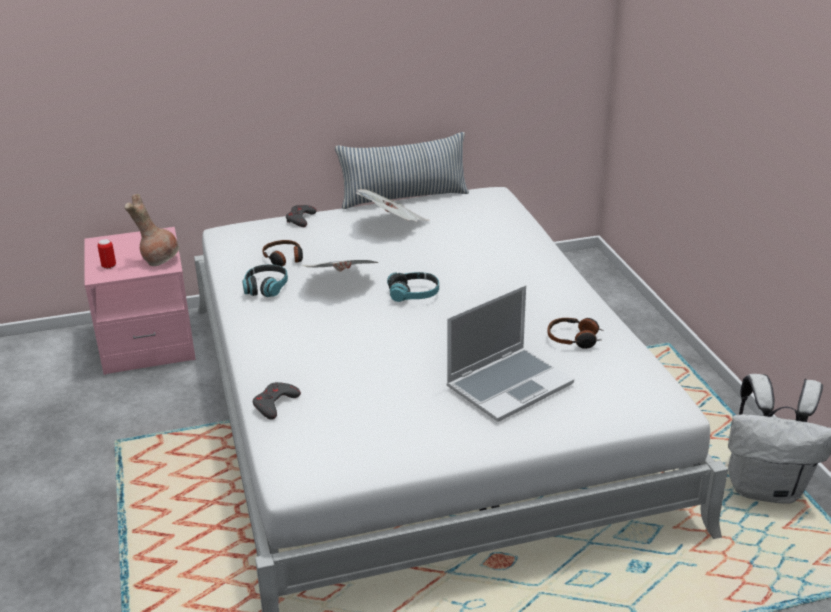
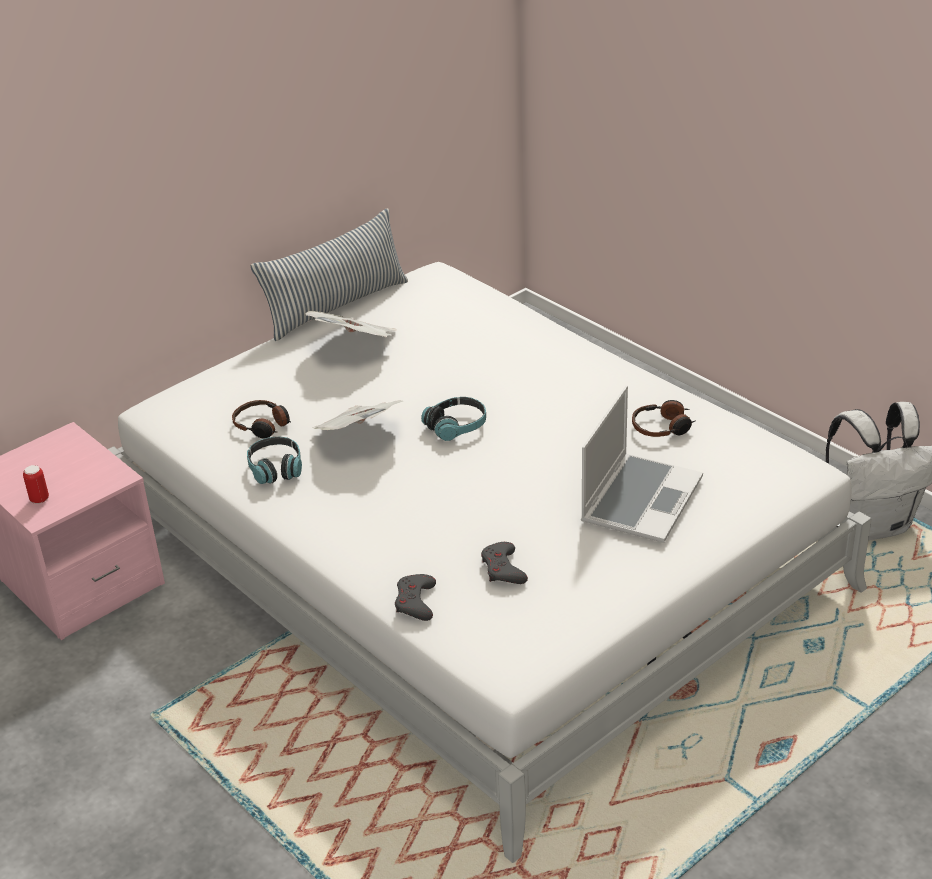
camera: 25 degrees left, 5 degrees up
brown vase [125,194,179,266] -> none
grey game controller [286,205,317,227] -> grey game controller moved to [481,542,528,584]

